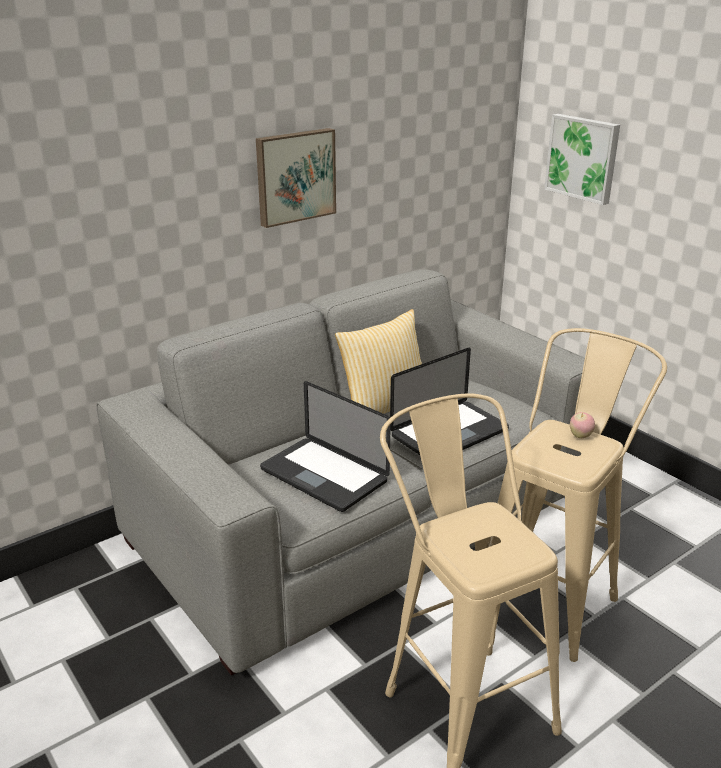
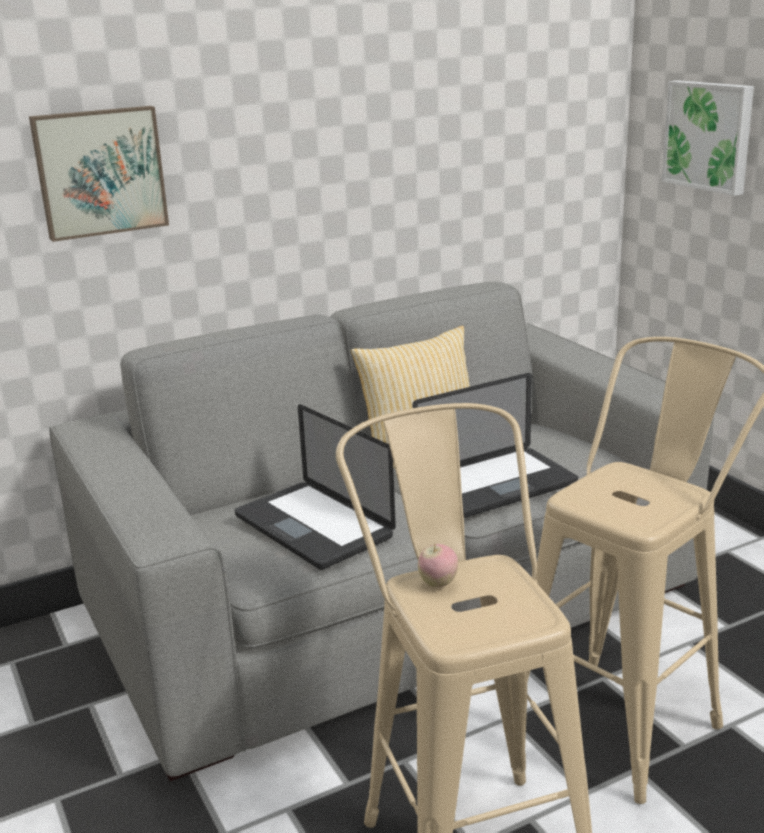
camera: 10 degrees right, 5 degrees down
picture [256,128,336,228] -> picture moved to [29,106,169,242]
apple [570,412,595,438] -> apple moved to [418,544,458,587]

